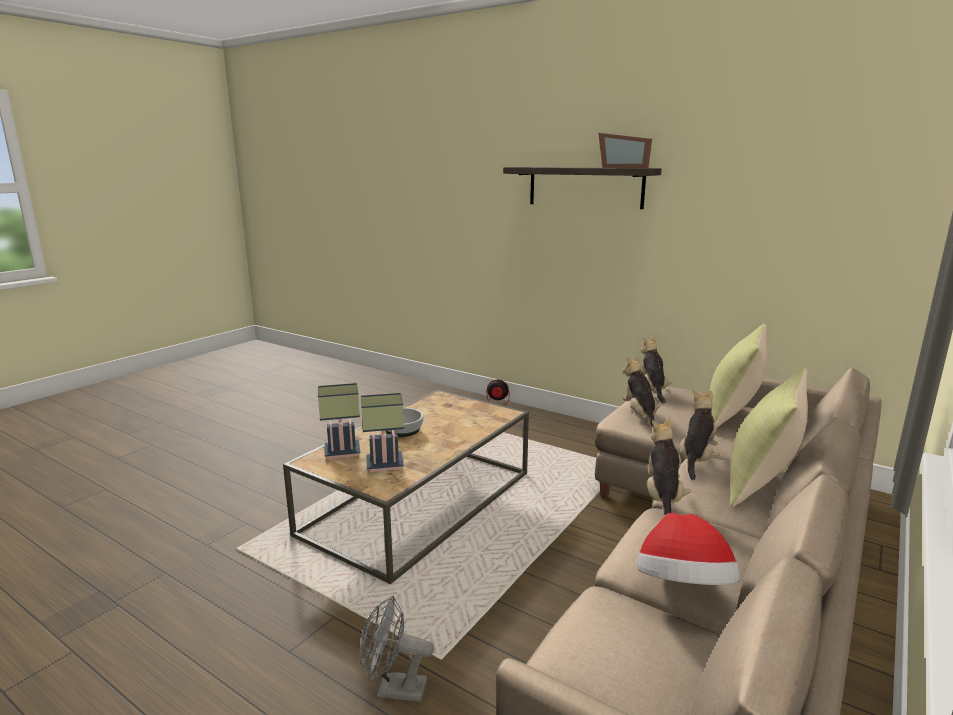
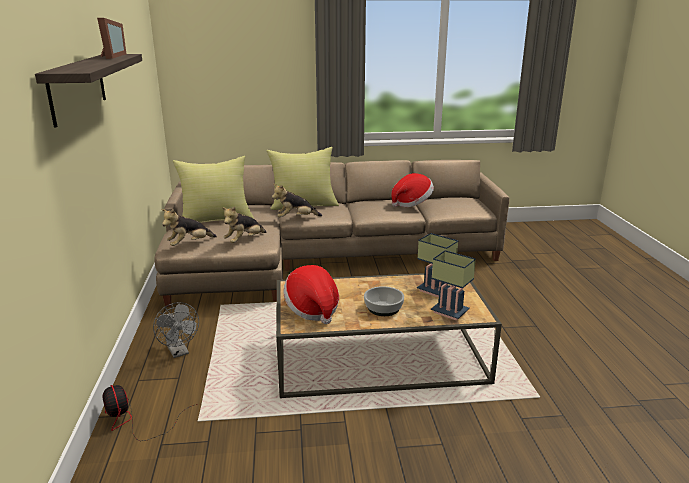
camera: 130 degrees left, 5 degrees up
grey fan [359,596,434,702] -> grey fan moved to [153,302,199,358]
plush toy [647,418,691,515] -> none
none -> hat [283,265,339,324]

